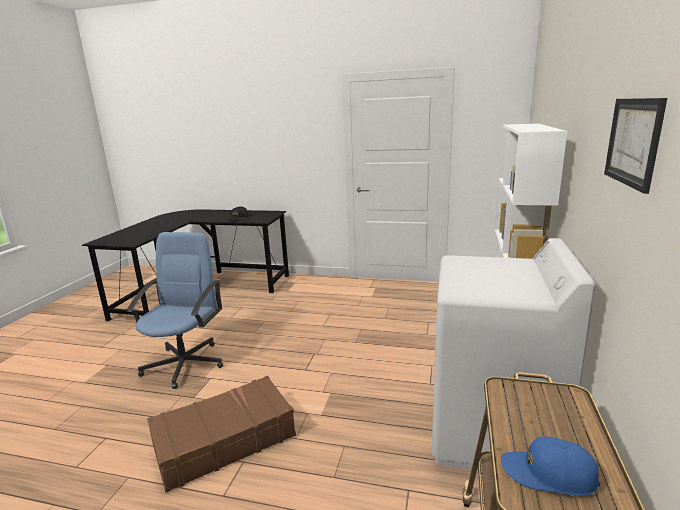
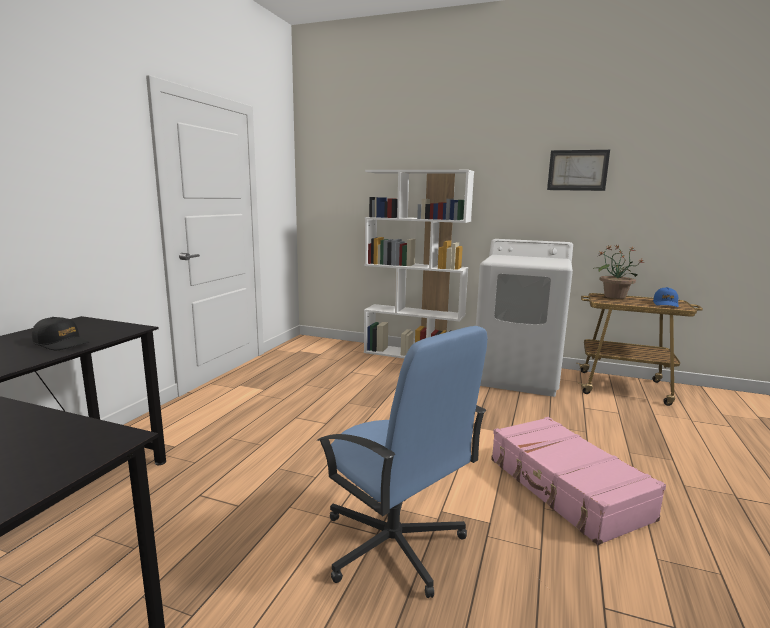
camera: 85 degrees left, 5 degrees down
blue office chair [126,232,223,389] -> blue office chair turned 150 degrees counterclockwise [317,326,487,598]
brown suitcase [147,376,296,493] -> pink suitcase [491,417,666,545]
none -> potted plant [593,244,645,299]

